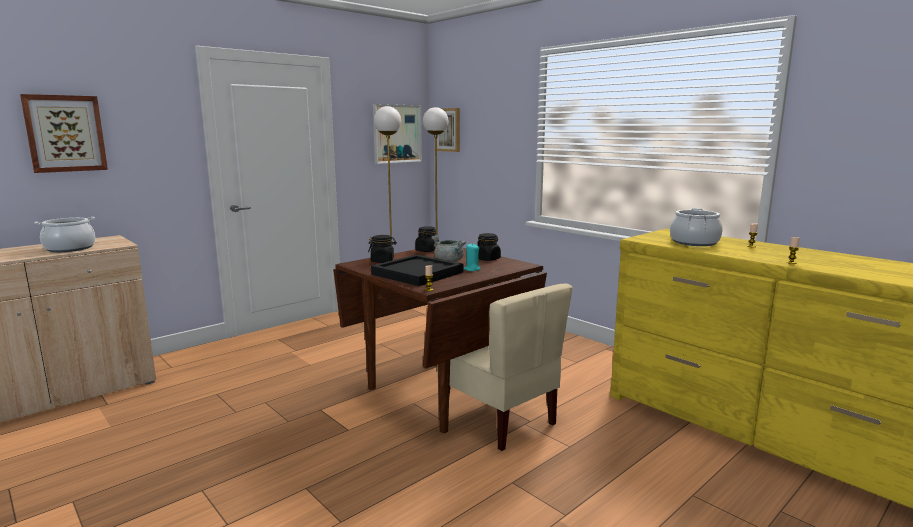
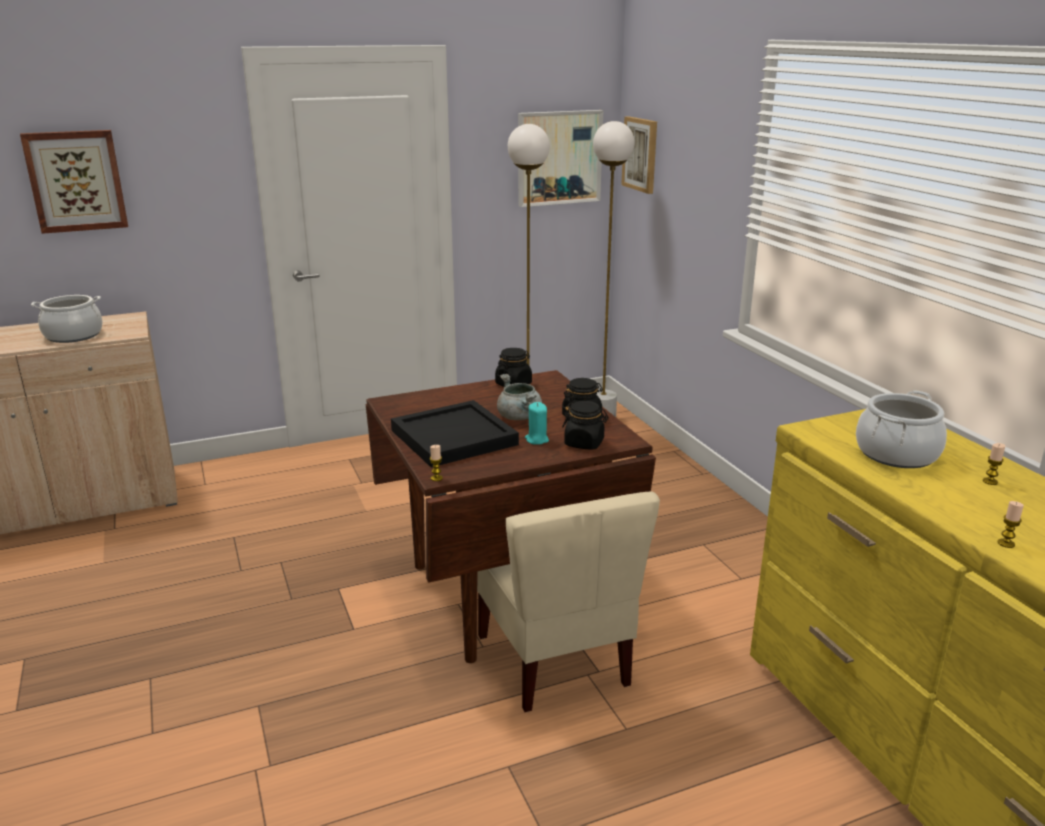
camera: 20 degrees right, 10 degrees up
black jar [368,235,397,263] -> black jar moved to [562,401,609,450]

